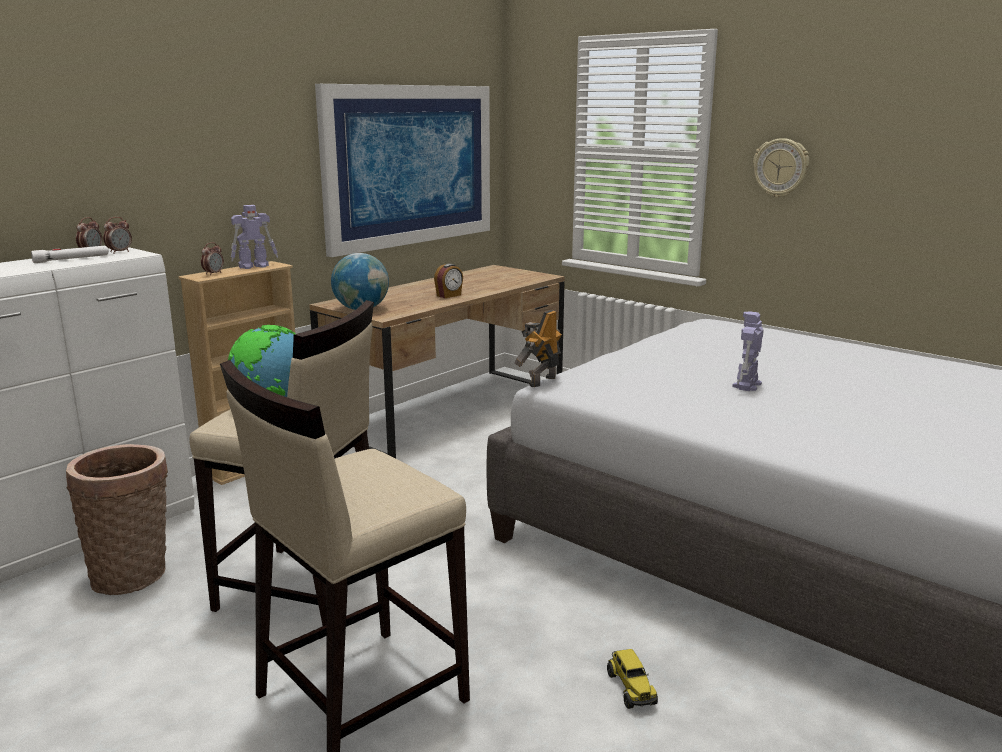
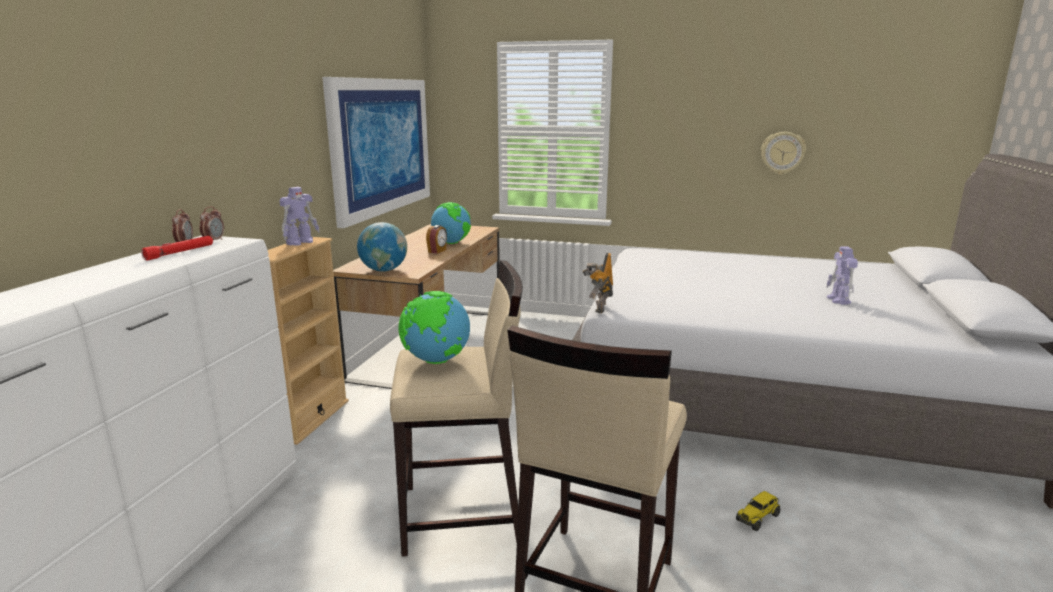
camera: 25 degrees left, 0 degrees up
white flashlight [31,246,109,263] -> red flashlight [141,236,213,261]
basket [66,444,168,595] -> none
alarm clock [201,242,224,275] -> none
toy truck [607,649,658,709] -> toy truck turned 90 degrees clockwise [736,491,781,531]
toy robot [732,311,764,391] -> toy robot moved to [826,246,858,305]
wall clock [753,138,809,198] -> wall clock moved to [761,132,806,175]
none -> globe [431,202,471,244]

